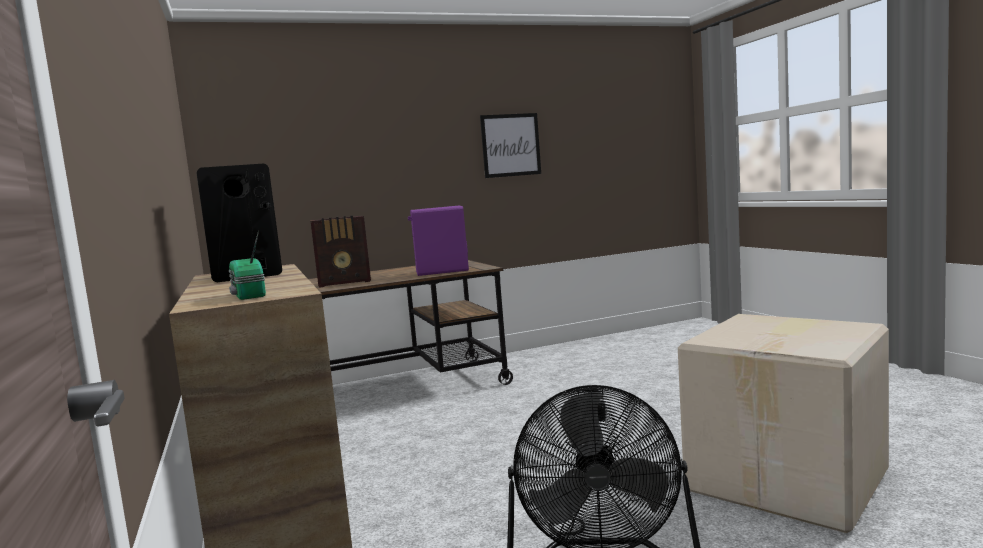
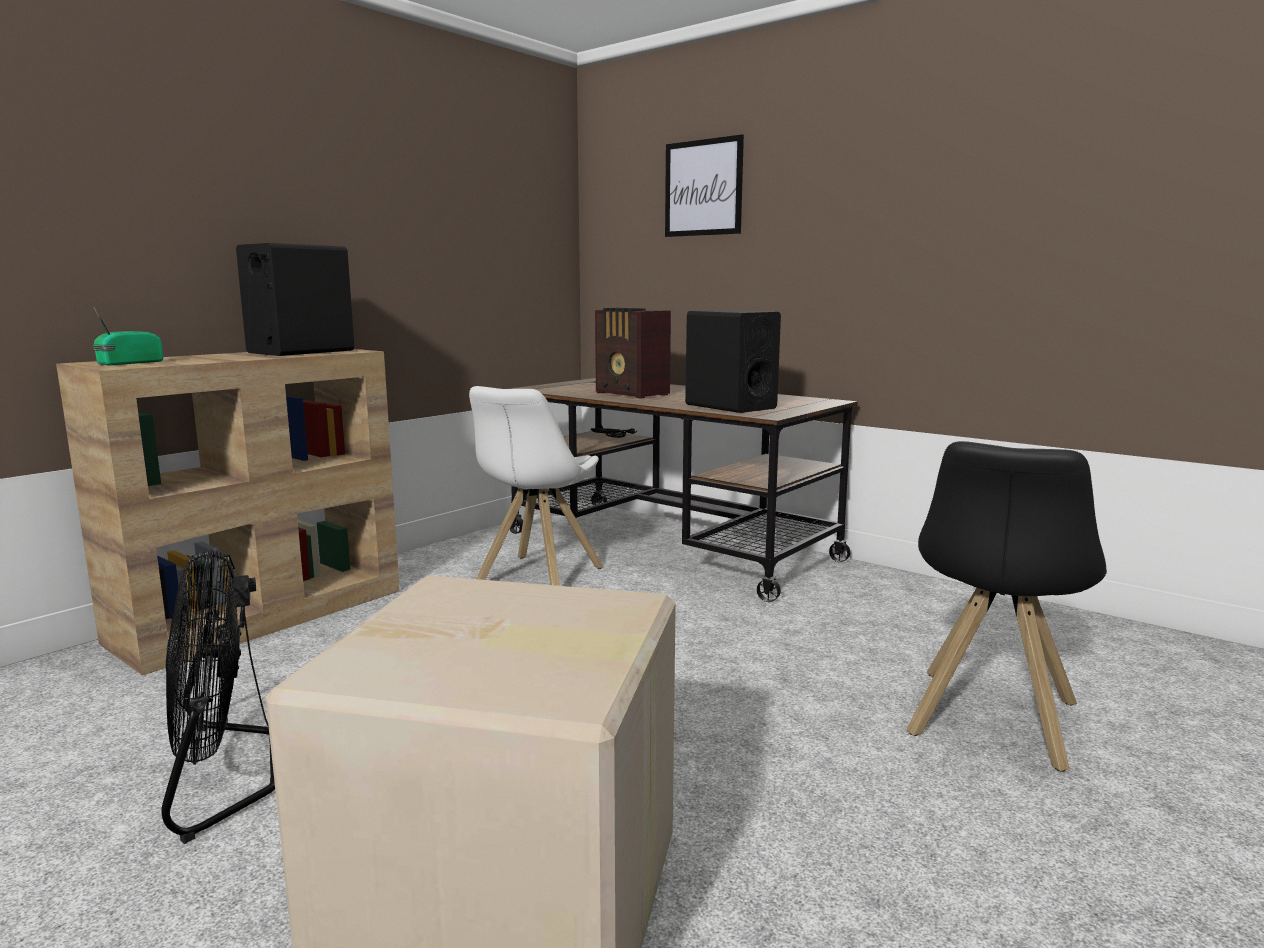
camera: 60 degrees right, 5 degrees up
purple speaker [408,206,469,276] -> black speaker [685,310,781,413]
picture [480,113,541,178] -> picture moved to [665,134,744,237]
none -> white chair [469,386,603,586]
none -> black chair [907,441,1107,772]

